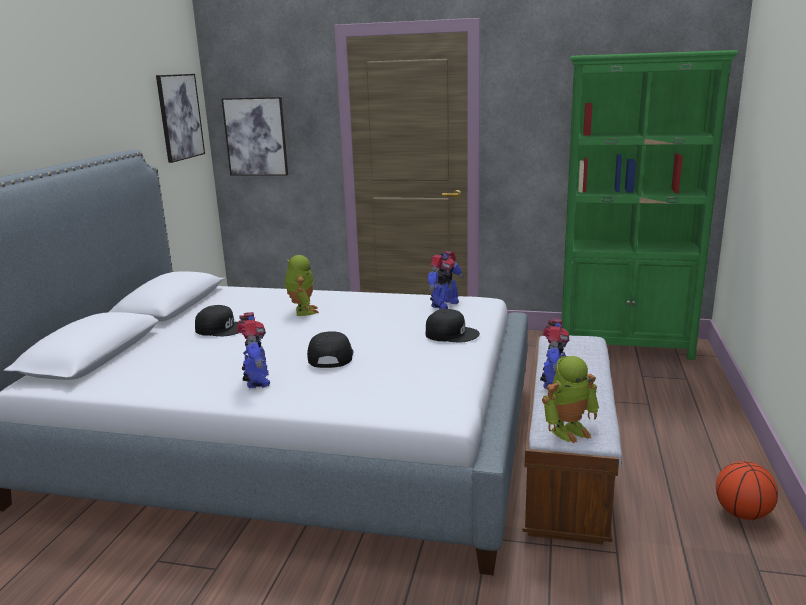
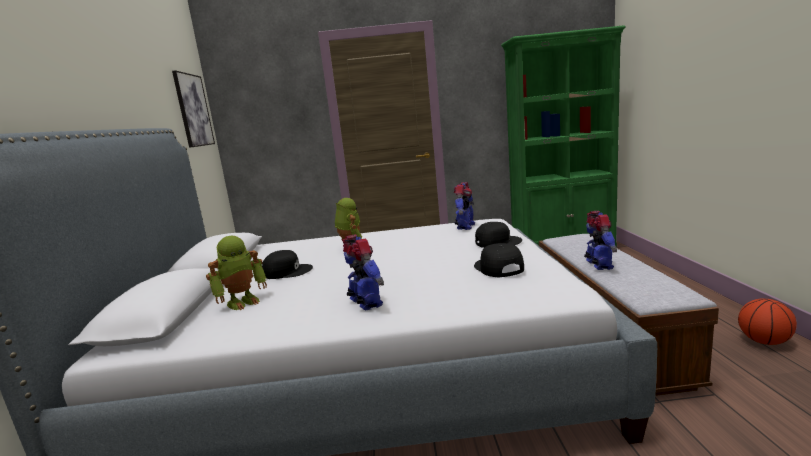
camera: 15 degrees left, 5 degrees down
picture [221,97,288,176] -> none
black cap [307,331,354,368] -> black cap moved to [474,243,524,277]
toy robot [542,356,599,443] -> toy robot moved to [206,236,267,310]

